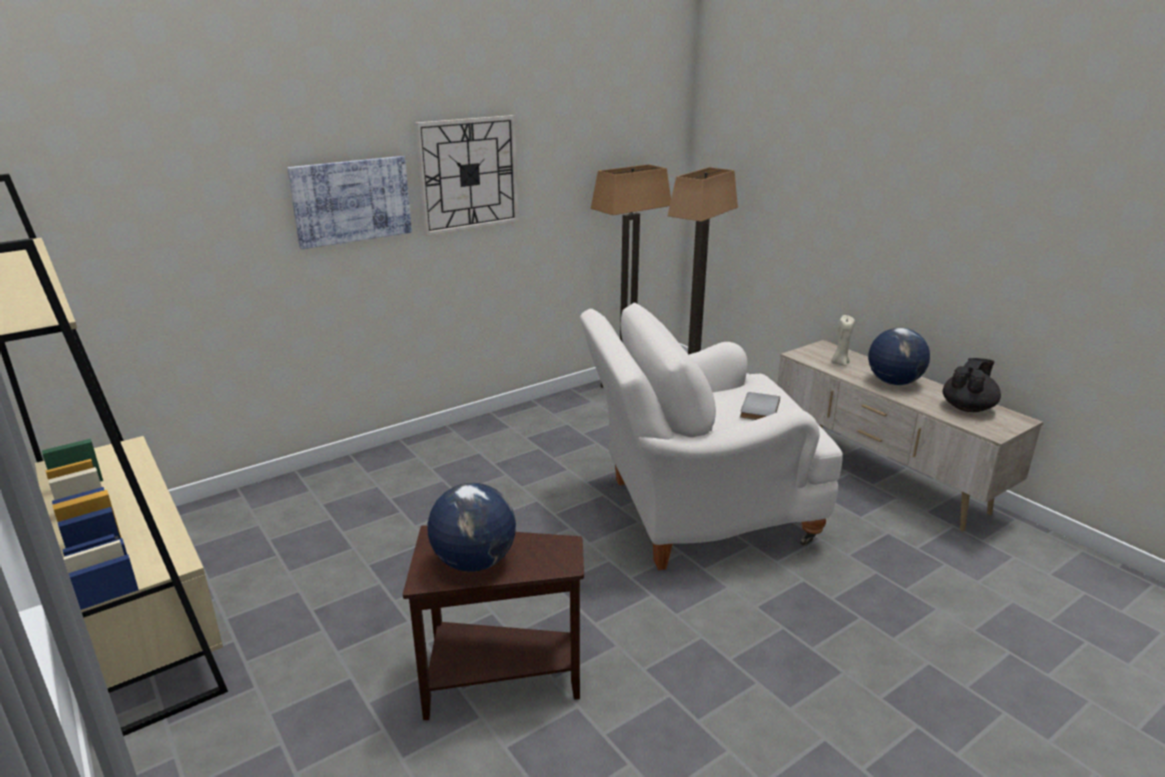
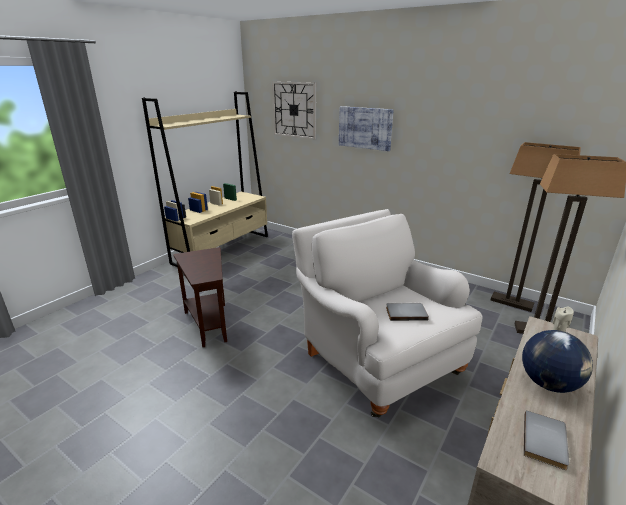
camera: 70 degrees right, 0 degrees up
wall clock [415,115,519,236] -> wall clock moved to [272,81,316,139]
globe [427,483,516,572] -> none
black teapot [943,358,1001,412] -> grey book [524,410,569,470]

